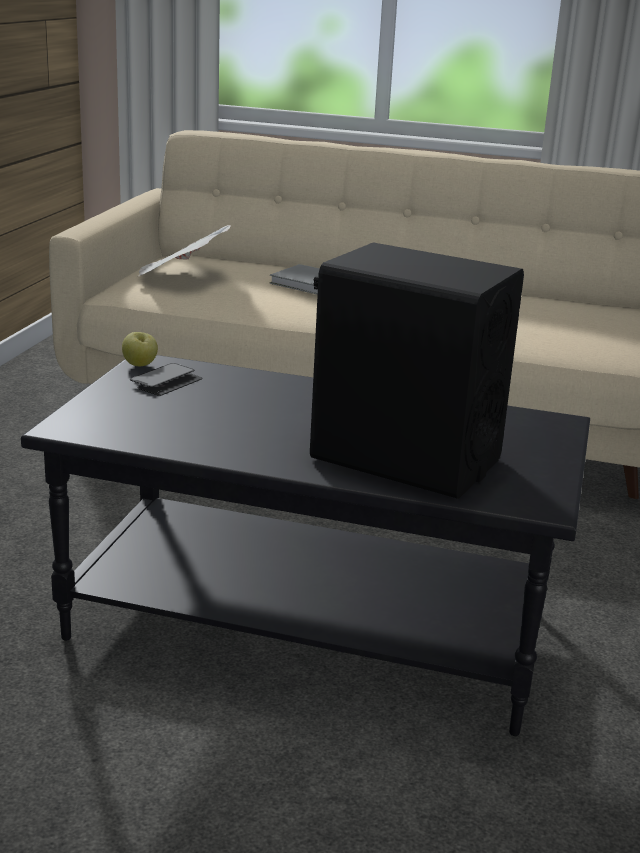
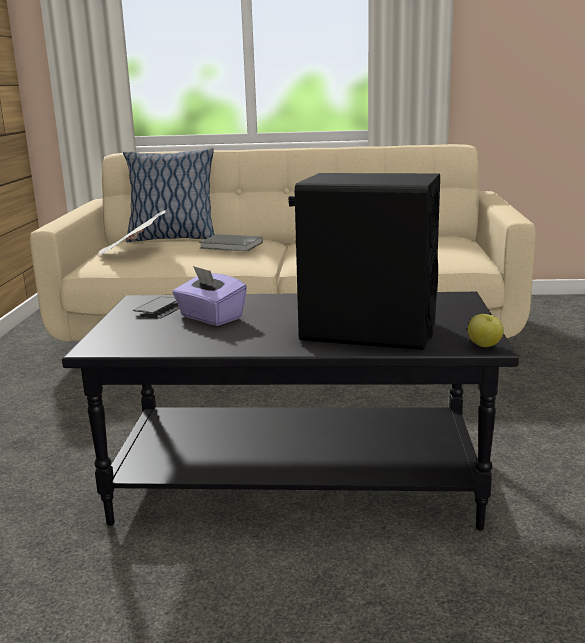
camera: 10 degrees left, 5 degrees down
apple [122,332,158,366] -> apple moved to [468,314,504,347]
none -> pillow [123,148,215,243]
none -> purple tissue box [173,266,247,326]

